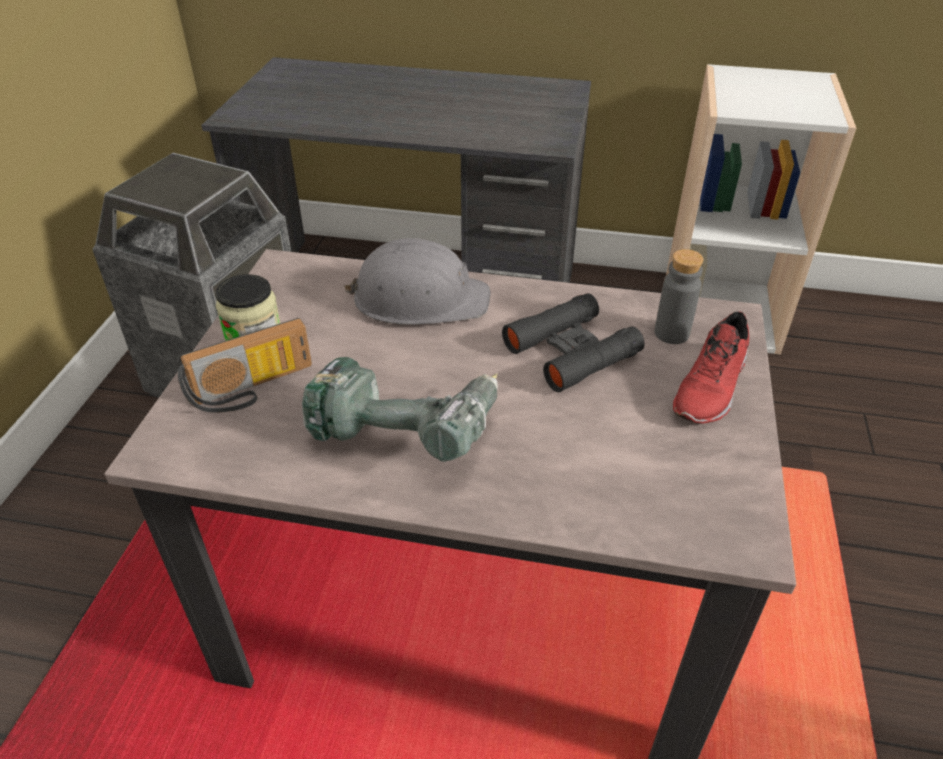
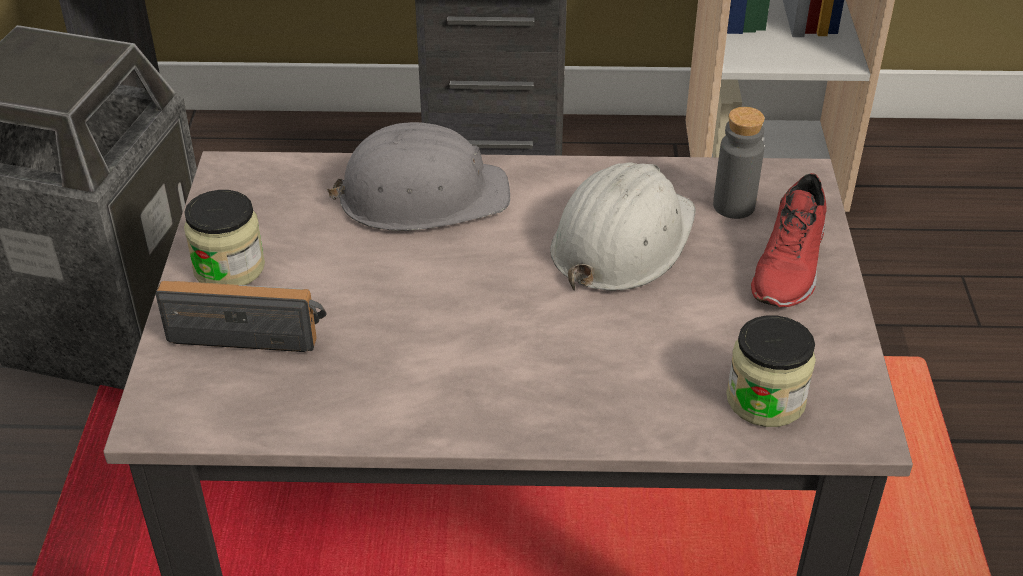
camera: 10 degrees left, 0 degrees up
radio [178,318,312,413] -> radio turned 135 degrees counterclockwise [156,281,327,352]
power drill [302,357,498,462] -> none
black binoculars [502,293,644,392] -> white hard hat [550,163,696,291]
none -> jar [726,316,816,427]

